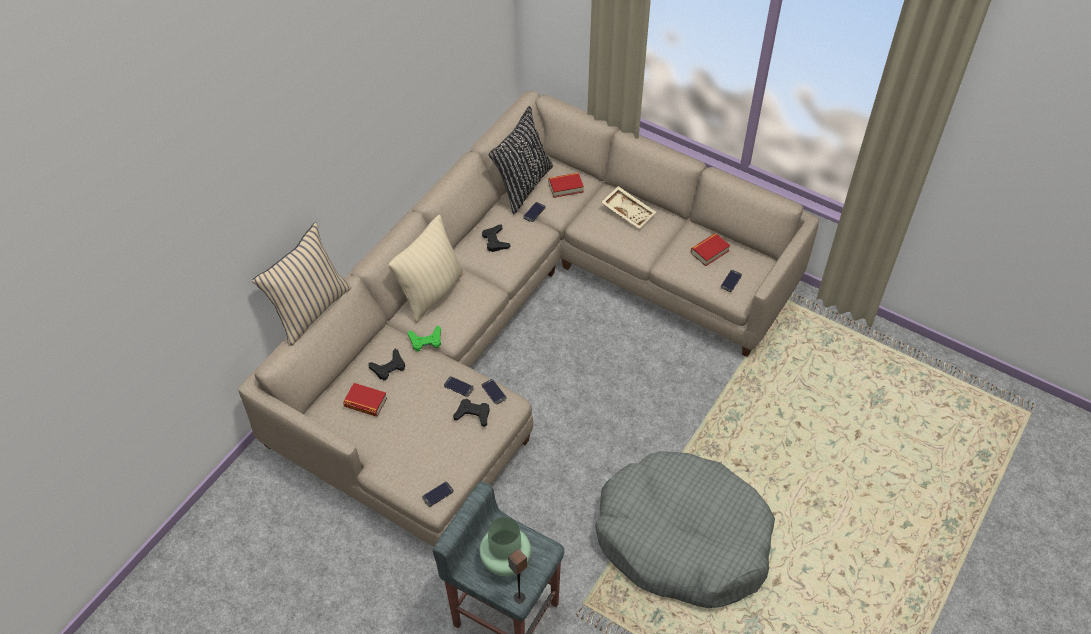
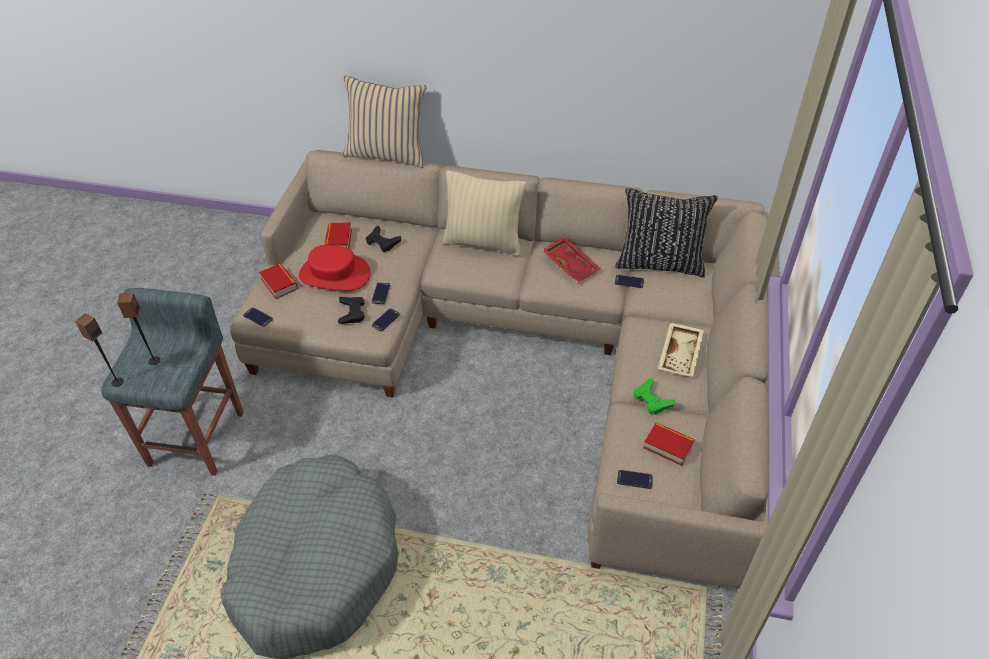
camera: 70 degrees right, 5 degrees down
green game controller [408,325,441,352] -> green game controller moved to [633,378,675,415]
green vase [479,517,531,576] -> speaker [117,293,160,365]
black game controller [482,225,510,252] -> red tray [542,237,601,283]
book [549,173,584,198] -> book moved to [259,263,298,299]
none -> red hat [299,245,370,290]

